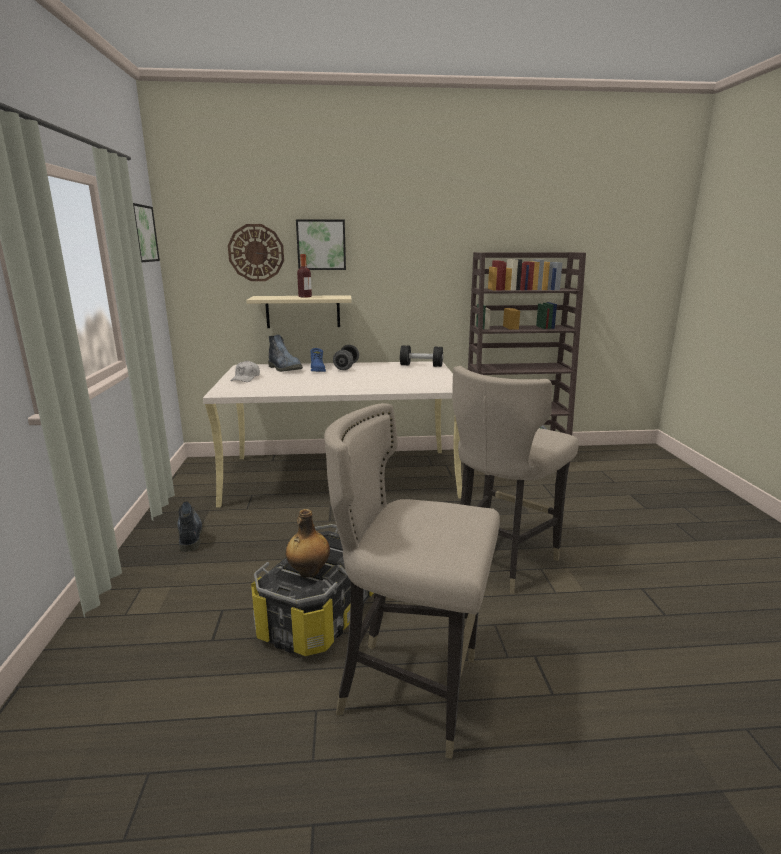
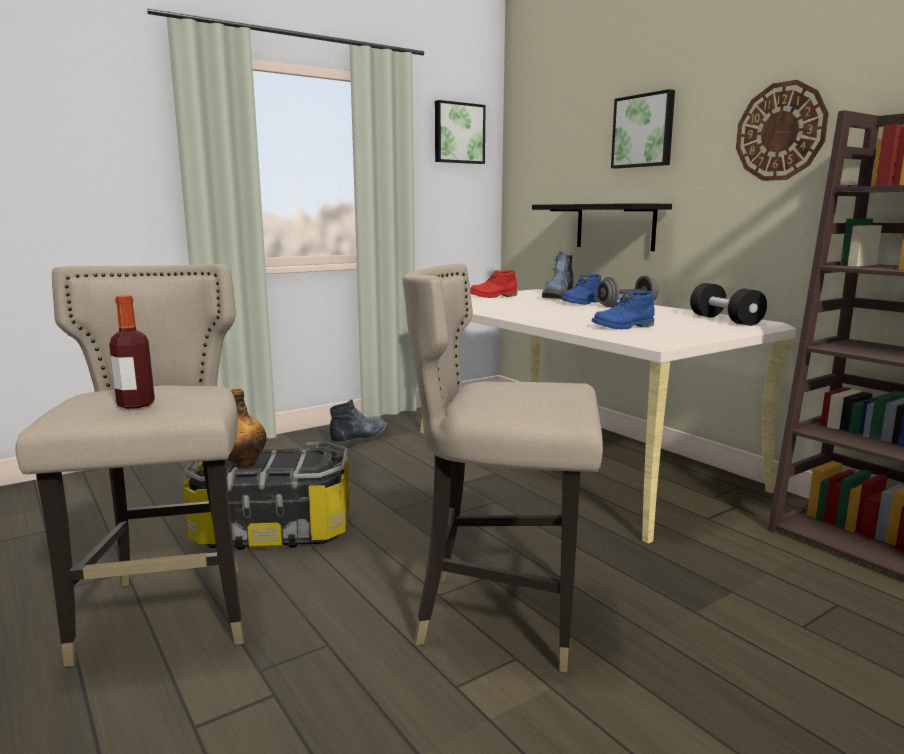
camera: 60 degrees right, 5 degrees down
wall clock [228,224,284,281] -> wall clock moved to [736,80,829,181]
white cap [231,361,260,382] -> red boot [470,270,517,298]
beige shelf [246,295,352,328] -> black shelf [532,203,672,251]
bottle [297,254,312,298] -> bottle moved to [109,295,155,409]
none -> blue boot [592,291,655,329]

